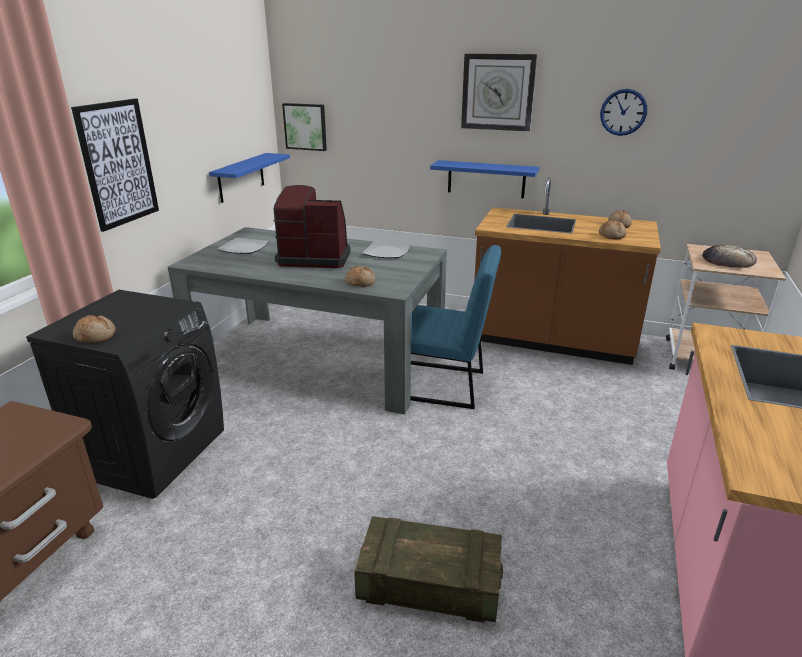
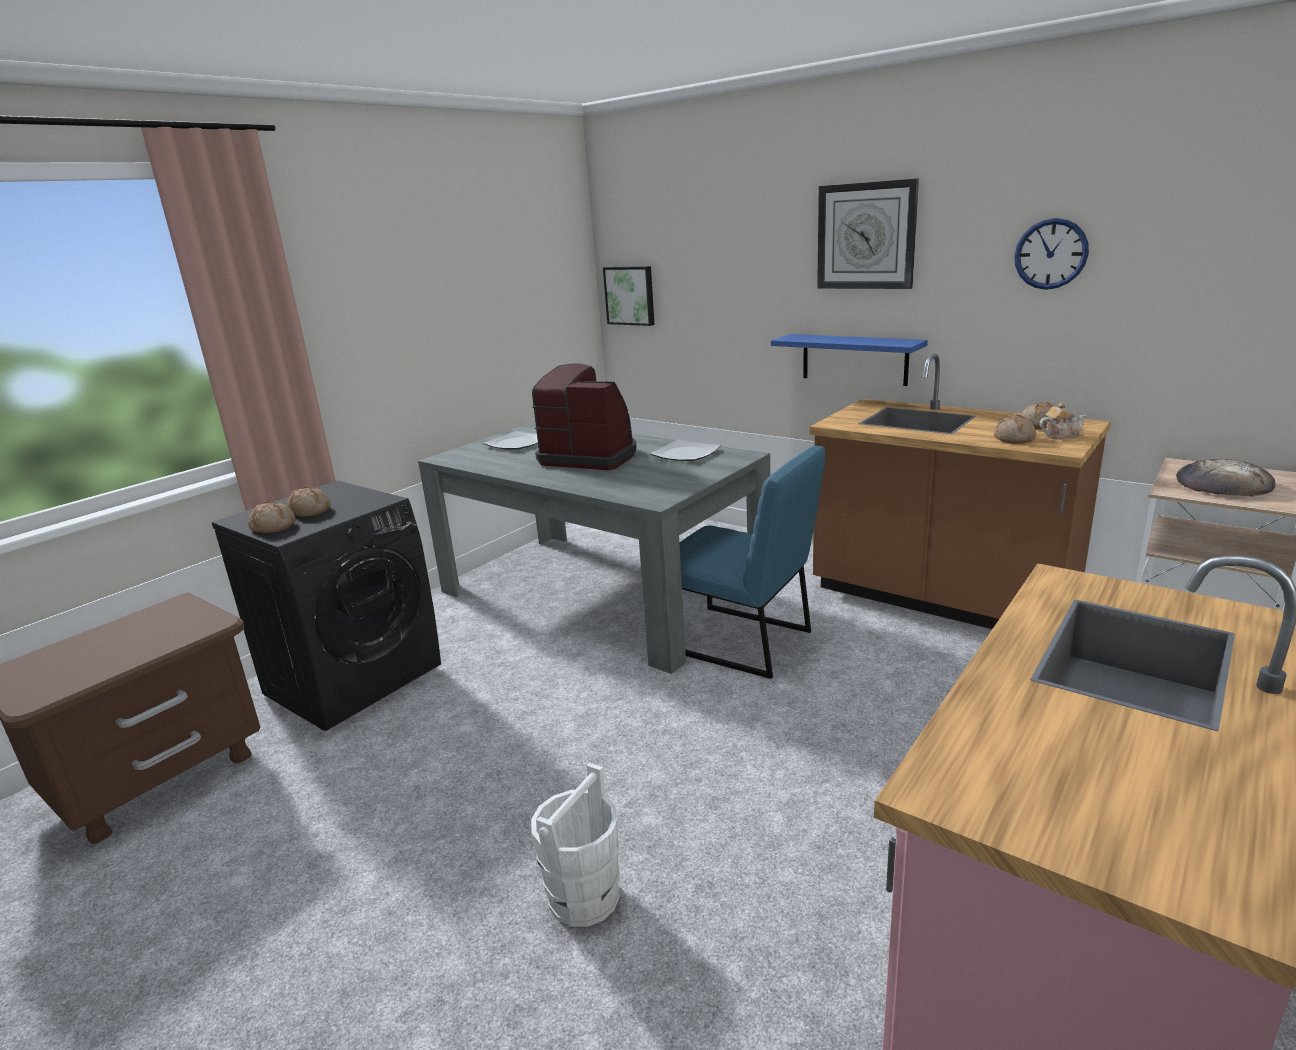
camera: 20 degrees right, 5 degrees down
picture [71,98,159,232] -> none
blue shelf [209,153,290,203] -> none
bread [345,266,376,287] -> bread moved to [286,487,331,517]
crate [354,516,503,623] -> white bucket [531,763,620,927]
none -> teapot [1040,403,1087,439]

